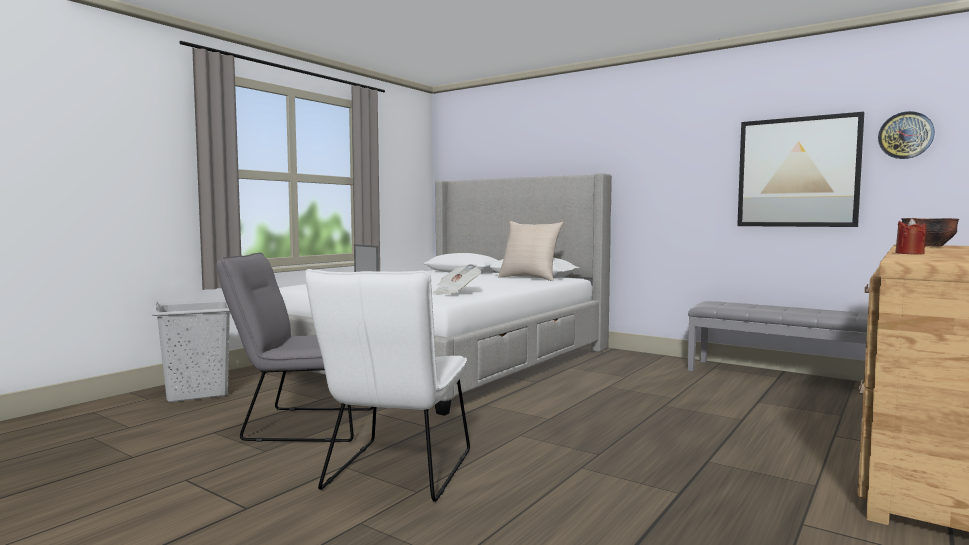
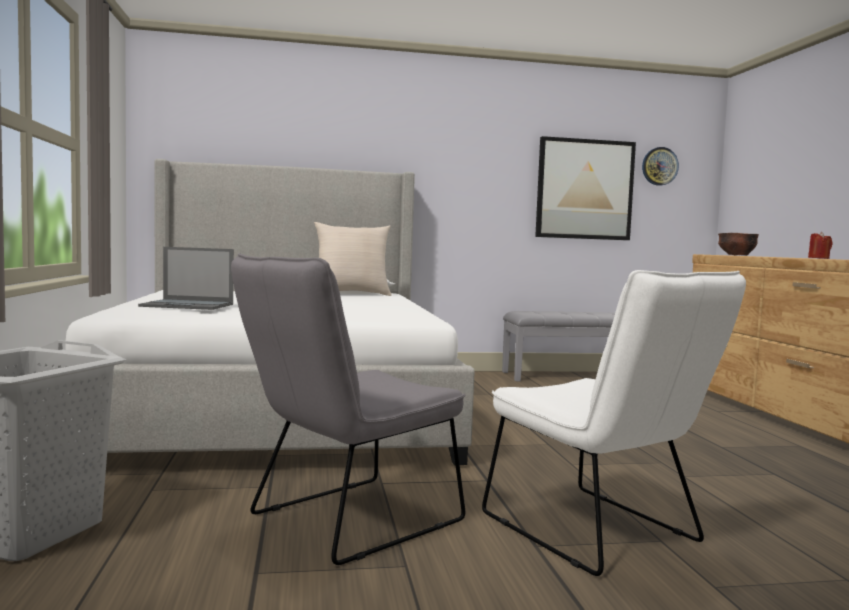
camera: 45 degrees left, 0 degrees up
newspaper [432,264,481,295] -> none

